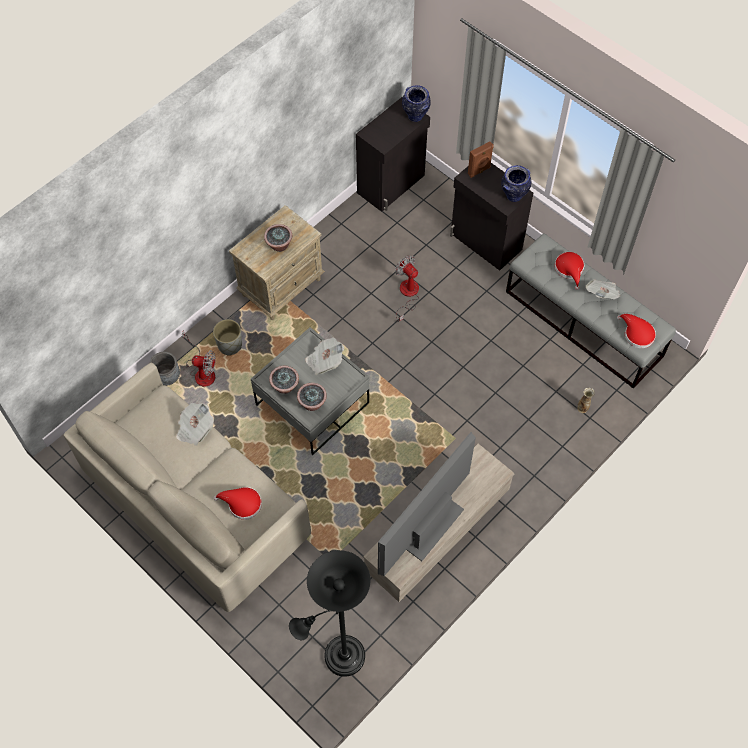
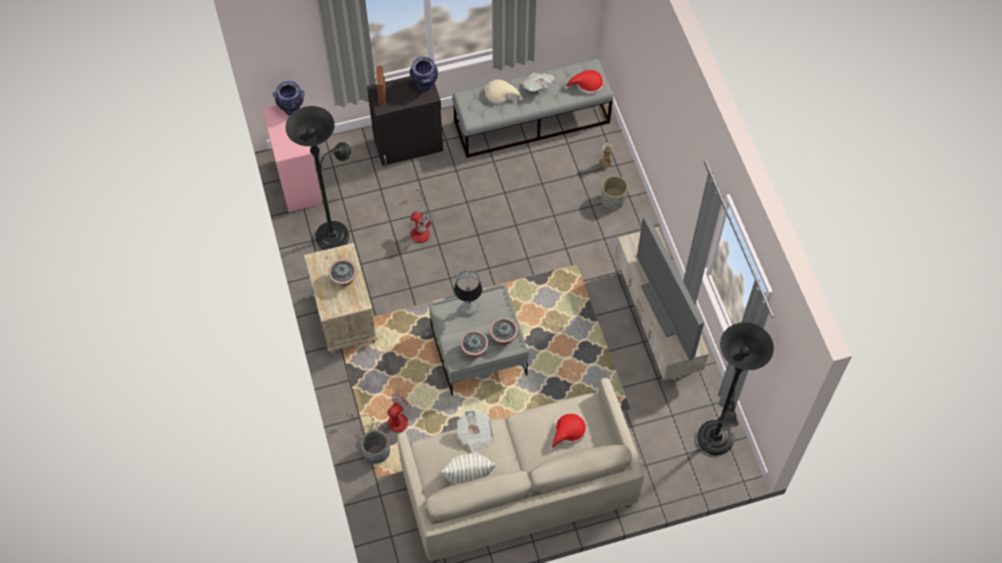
camera: 60 degrees left, 0 degrees up
grey planter [213,319,242,356] -> grey planter moved to [602,176,628,210]
newspaper [305,338,344,375] -> table lamp [454,271,483,316]
black cabinet [356,97,430,211] -> pink cabinet [263,105,323,212]
fan [395,255,419,322] -> fan turned 135 degrees counterclockwise [409,186,434,243]
red hat [555,252,584,290] -> beige hat [485,80,524,104]
none -> black floor lamp [285,106,351,250]
none -> pillow [441,453,496,484]

